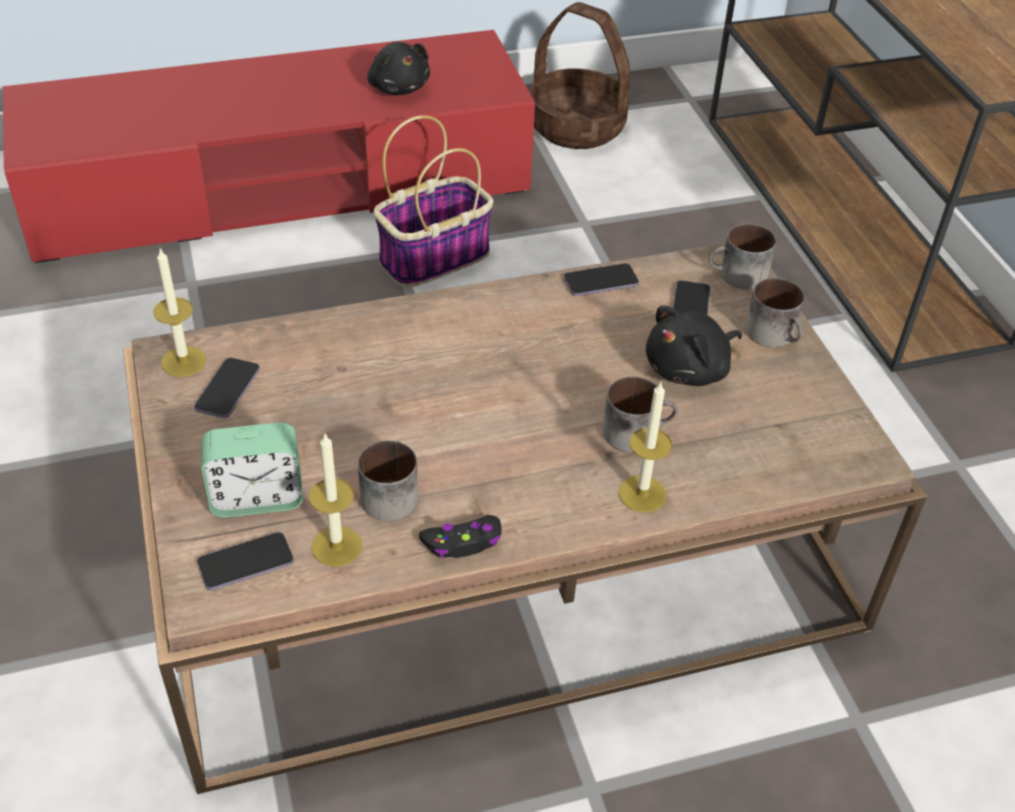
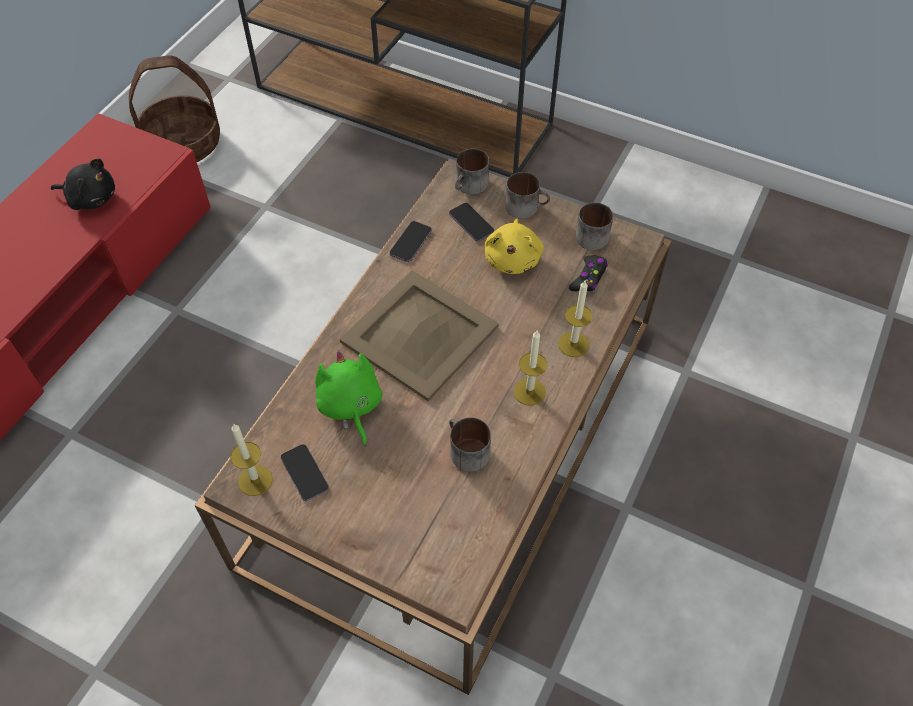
camera: 45 degrees left, 10 degrees up
phone [197,532,294,590] -> none
alarm clock [201,422,303,518] -> none
candle [309,434,362,567] -> candle moved to [514,331,547,406]
basket [374,115,494,287] -> none
black game controller [419,515,502,558] -> black game controller moved to [569,255,608,292]
mug [603,376,678,452] -> mug moved to [575,203,613,250]
black plush toy [646,305,742,386] -> yellow plush toy [485,219,544,274]
none -> green plush toy [316,350,382,447]
none -> beige tray [340,270,499,402]

